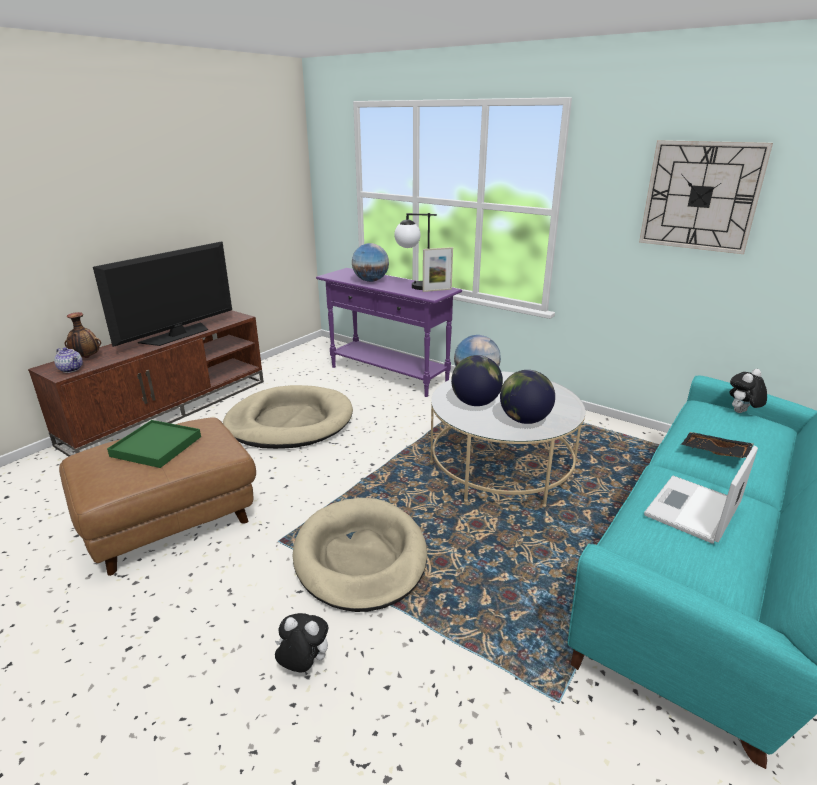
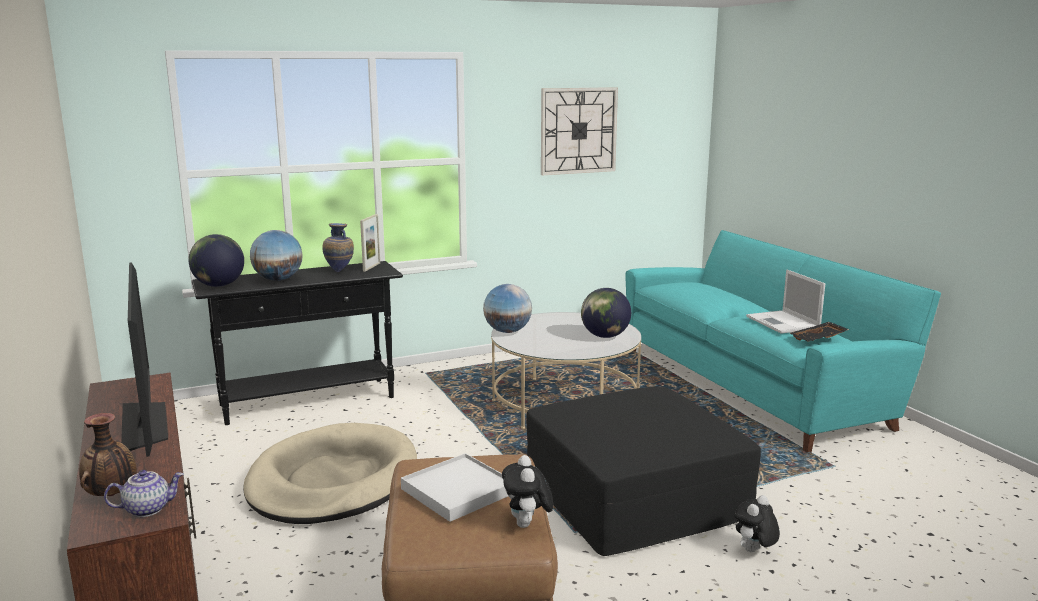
camera: 60 degrees left, 10 degrees down
green tray [107,420,201,468] -> white tray [401,453,508,522]
beige dog bed [293,498,427,612] -> black ottoman [527,386,761,556]
purple console table [316,268,462,397] -> black console table [192,261,403,425]
table lamp [394,213,437,290] -> vase [322,223,354,272]
globe [451,355,503,406] -> globe moved to [188,234,244,287]
black tray [681,432,754,458] -> black tray moved to [789,322,850,342]
plush toy [729,369,767,413] -> plush toy moved to [502,455,553,528]

